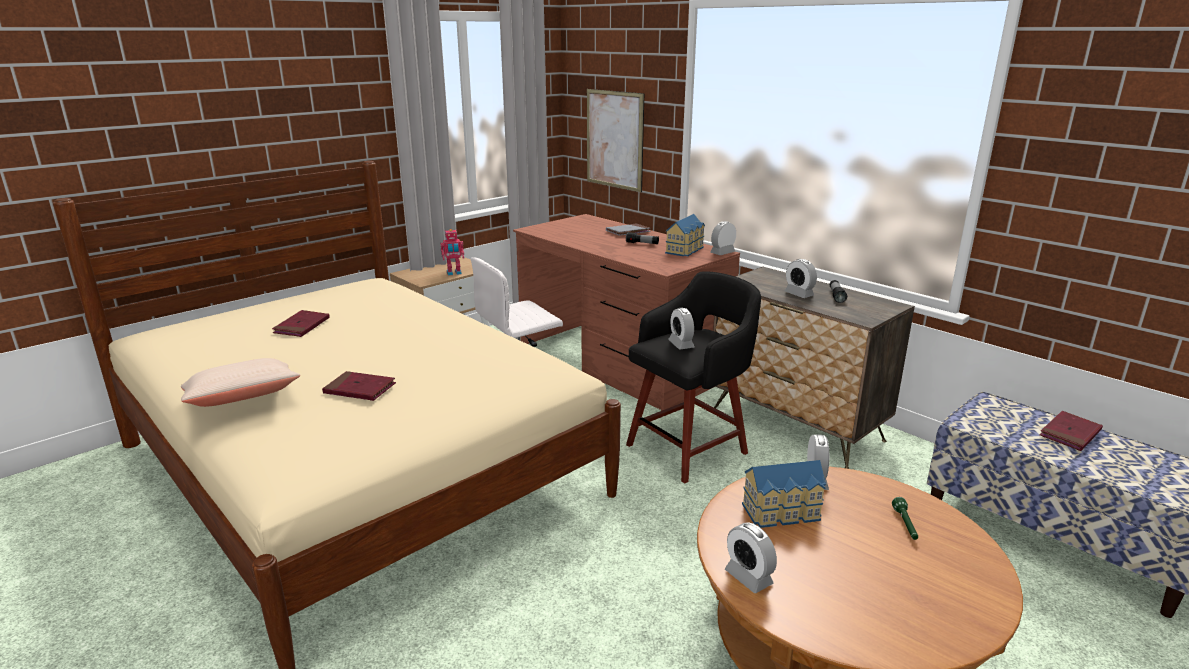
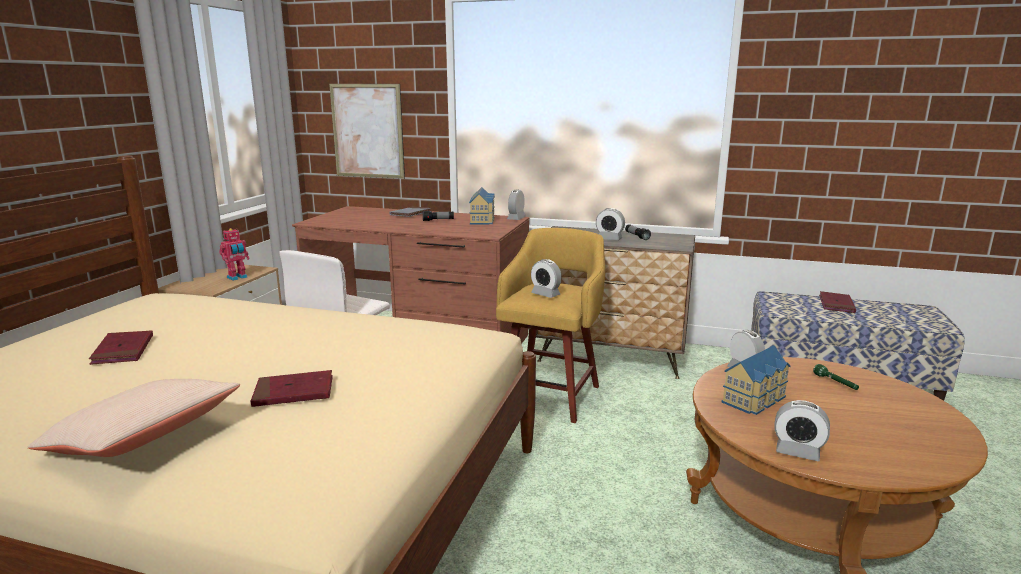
camera: 30 degrees left, 5 degrees down
black stool [626,271,761,484] -> yellow stool [496,228,605,423]

